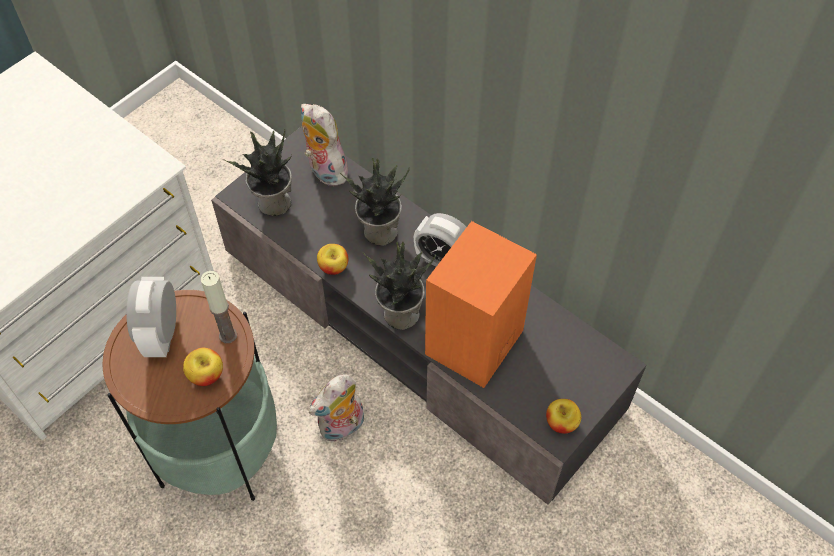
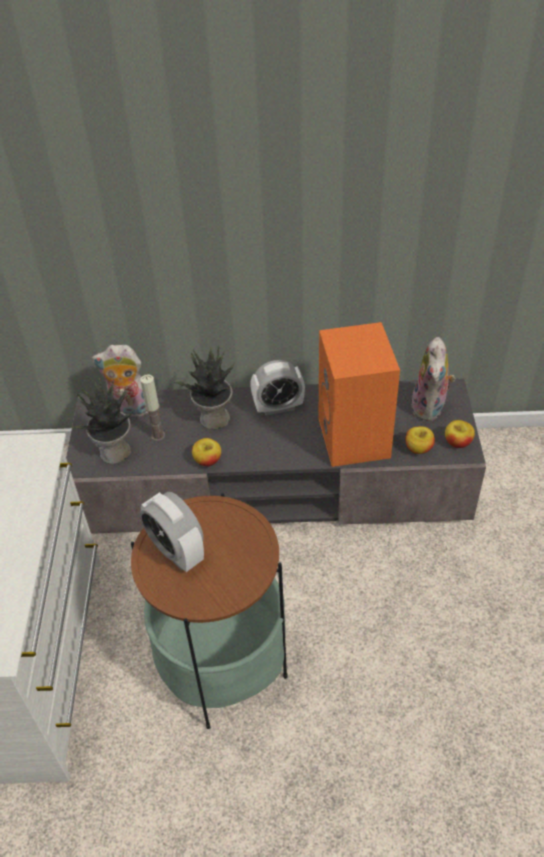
camera: 40 degrees left, 10 degrees down
apple [183,348,223,386] -> apple moved to [405,426,435,454]
candle [201,271,237,343] -> candle moved to [140,374,165,441]
plush toy [309,374,364,443] -> plush toy moved to [411,337,456,421]
potted plant [363,241,436,330] -> none

